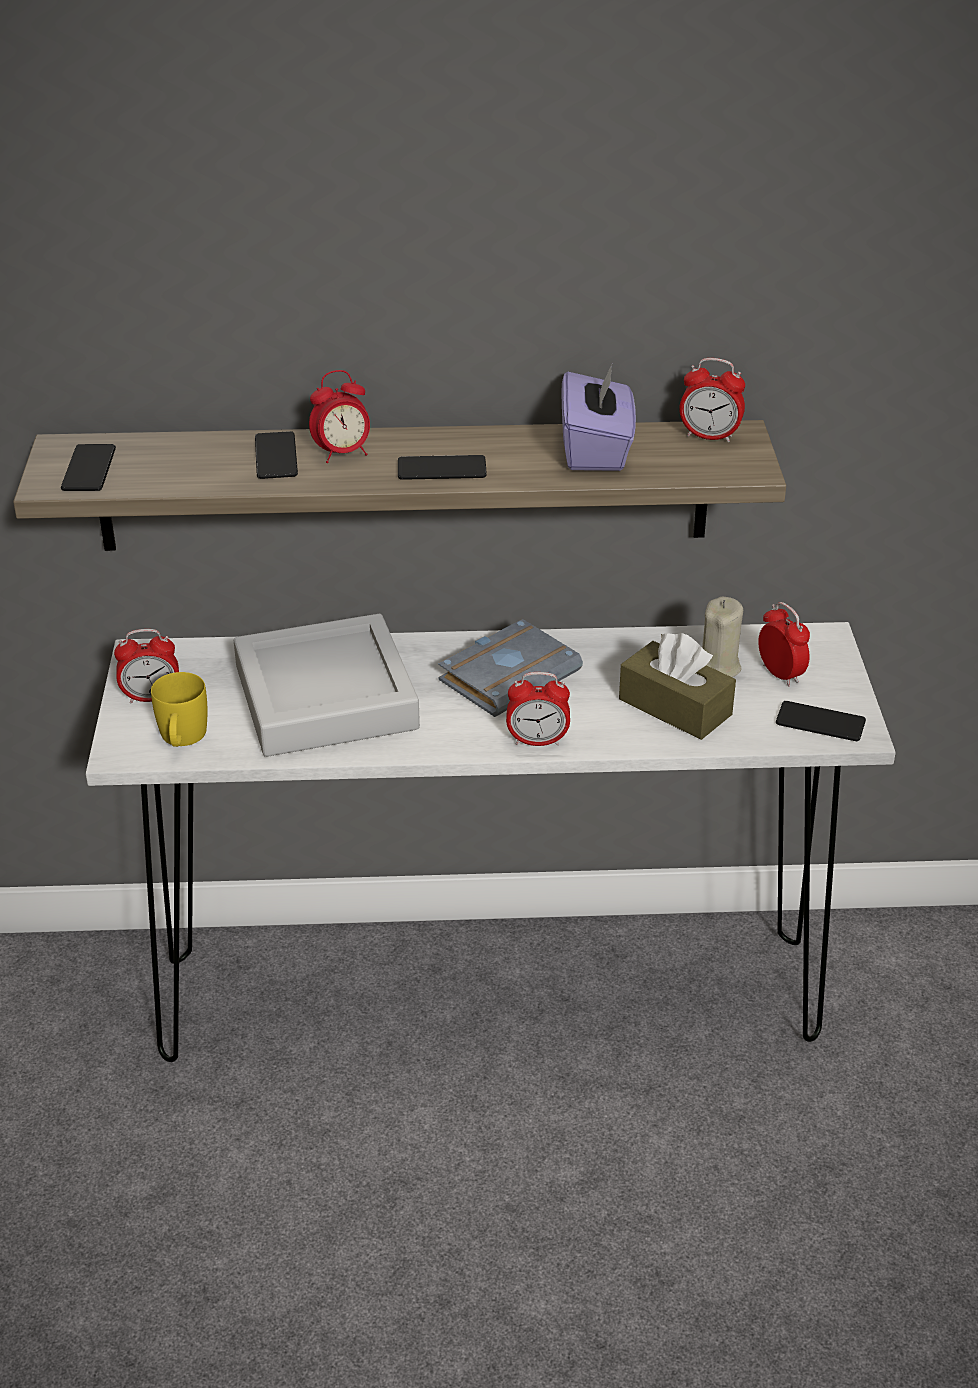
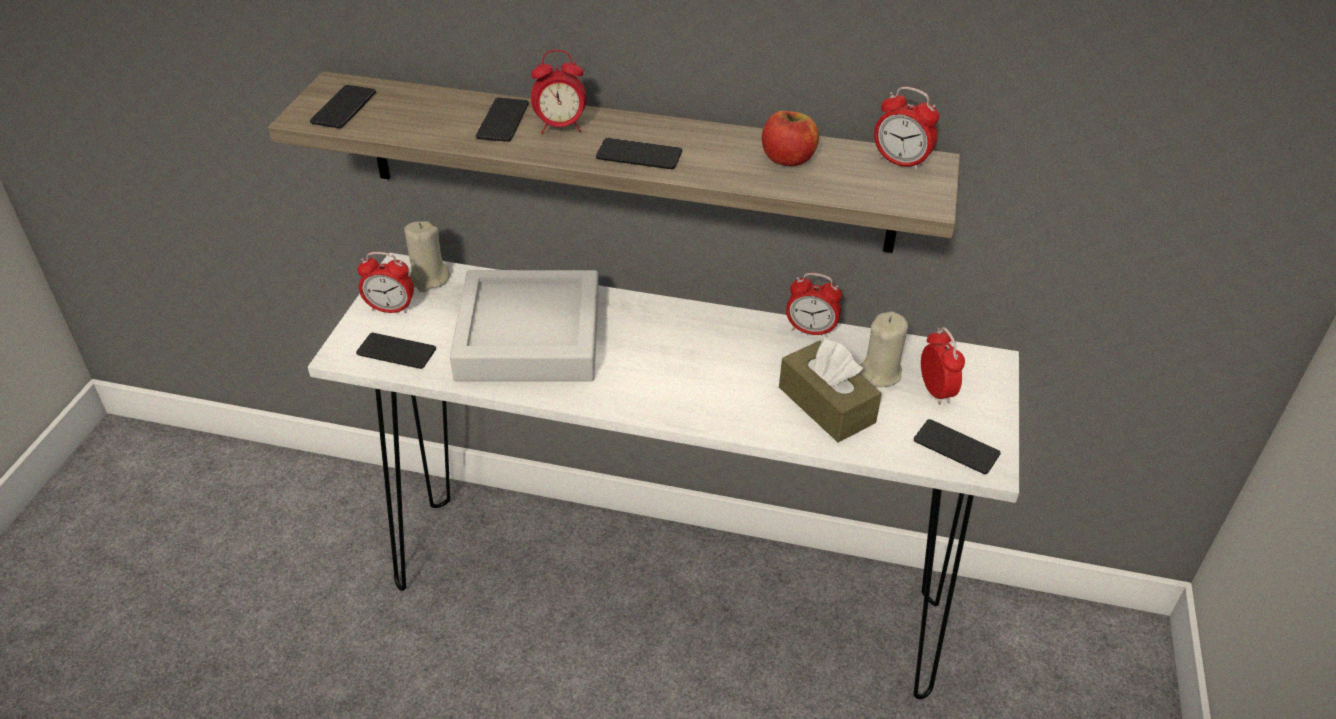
camera: 15 degrees right, 5 degrees up
yellow mug [151,672,207,747] -> phone [356,333,436,369]
grey book [438,619,583,717] -> none
alarm clock [506,672,570,746] -> alarm clock moved to [786,273,842,337]
purple tissue box [562,362,636,471] -> apple [762,111,819,166]
none -> beige candle [404,221,450,292]

